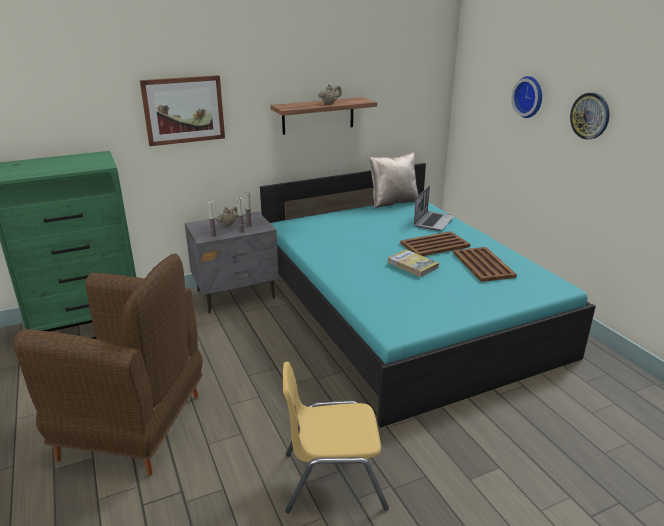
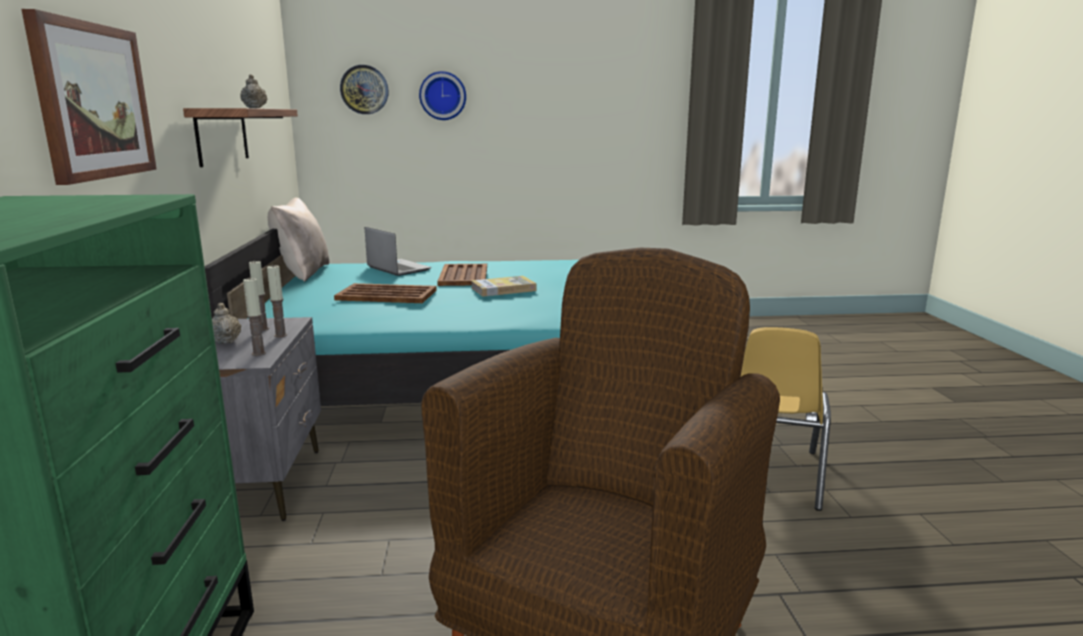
camera: 70 degrees left, 10 degrees down
brown tray [453,247,517,282] -> brown tray moved to [334,283,437,303]
wall clock [570,93,610,139] -> wall clock moved to [340,65,389,114]

